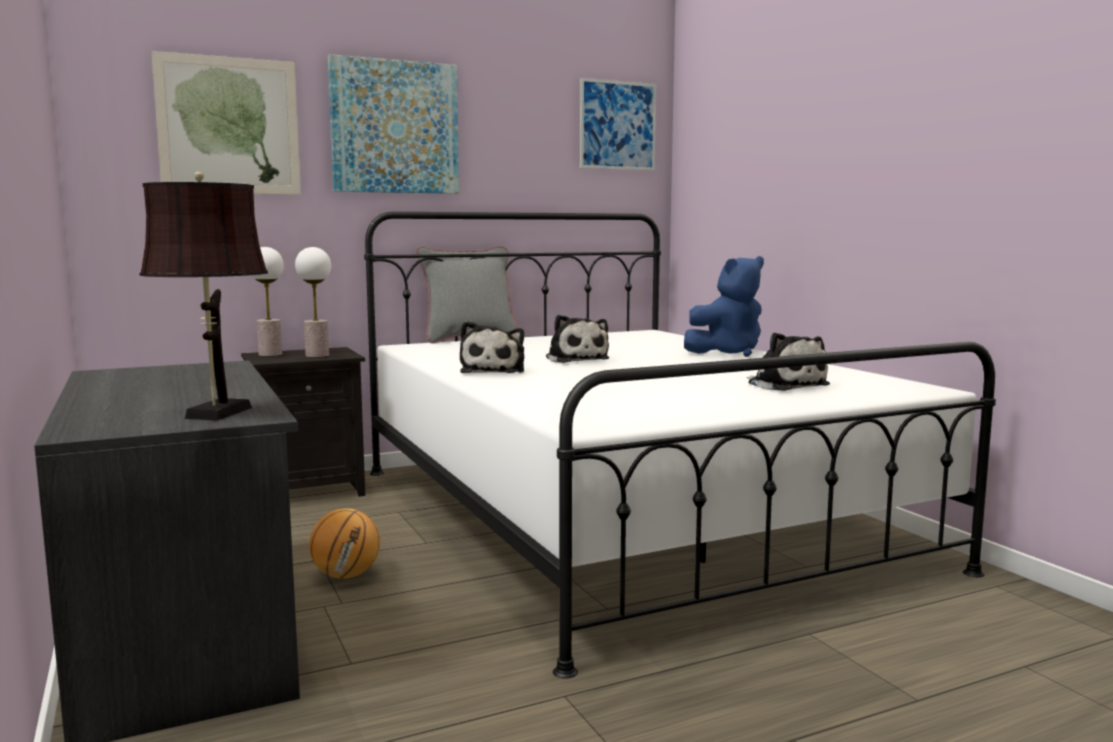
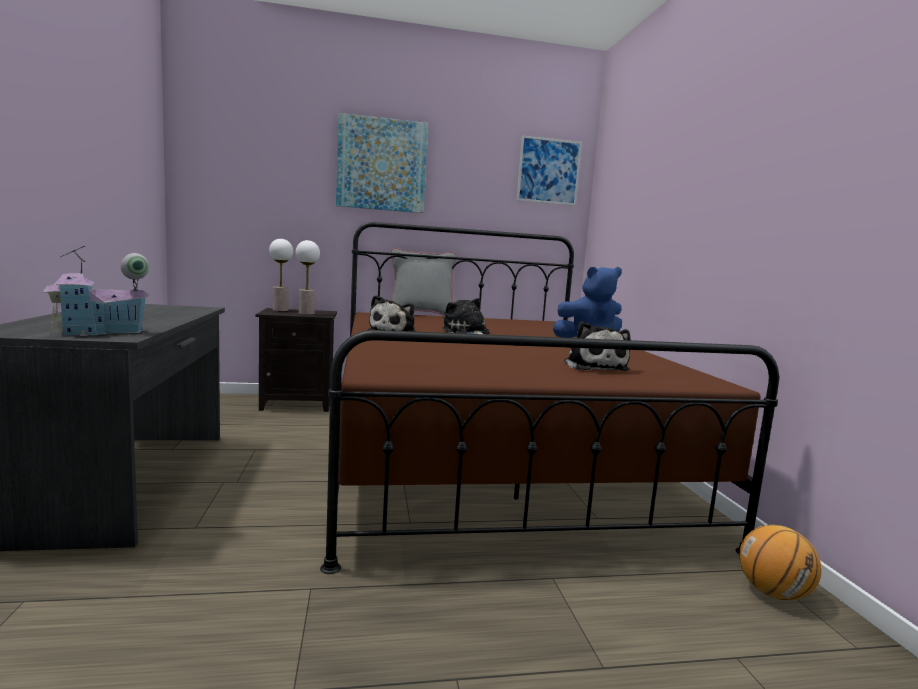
camera: 15 degrees right, 0 degrees up
brown table lamp [139,172,268,421] -> toy house [43,245,150,336]
picture [152,51,301,195] -> none
basketball [309,508,380,579] -> basketball moved to [739,525,821,600]
white bed [364,212,996,679] -> brown bed [320,222,779,574]
plush toy [546,315,609,363] -> plush toy turned 150 degrees clockwise [442,298,490,334]

